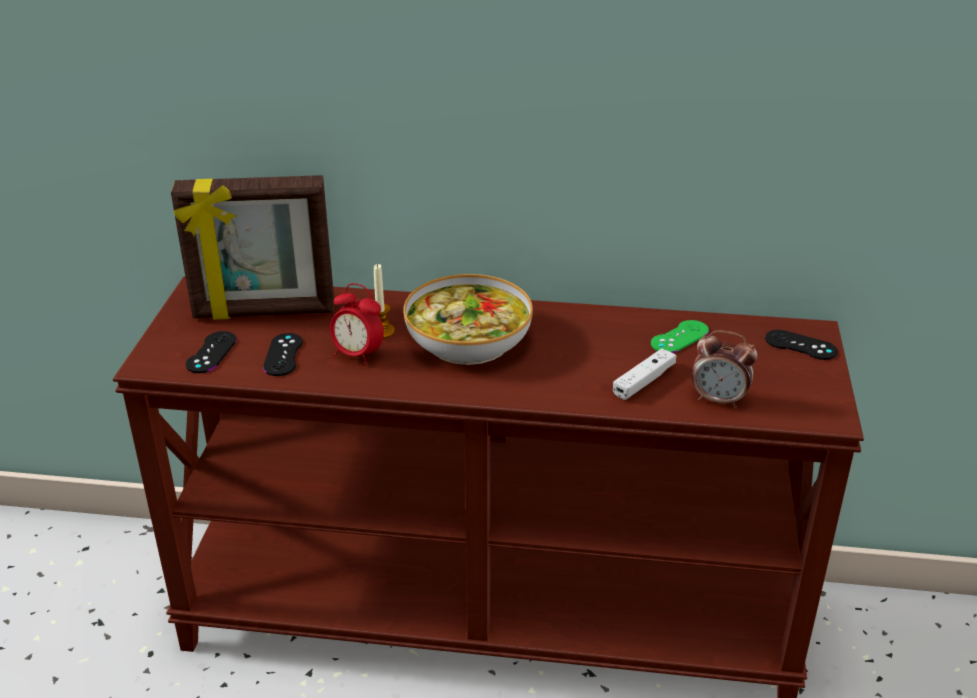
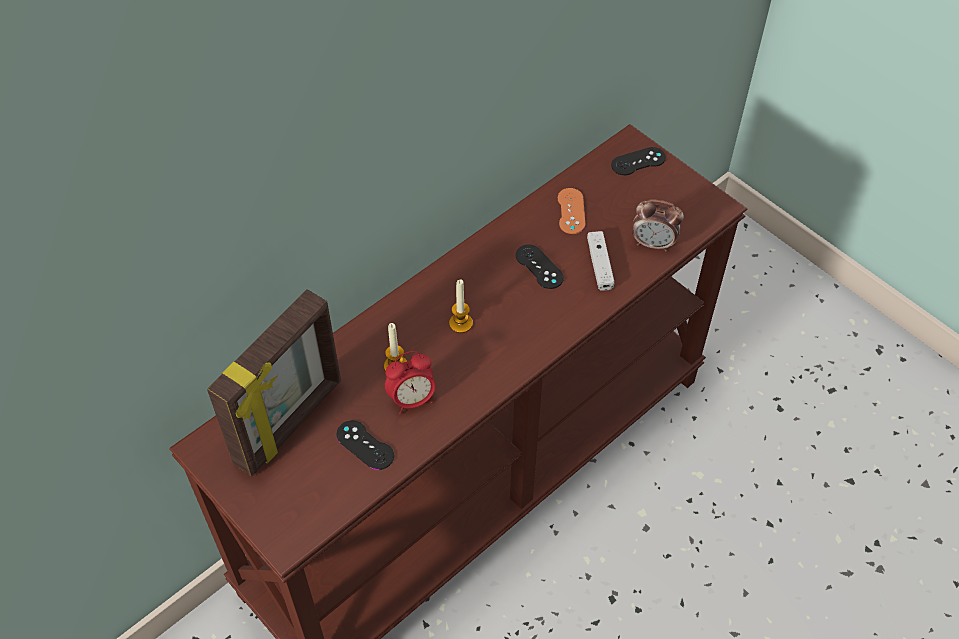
camera: 50 degrees left, 20 degrees up
black game controller [186,331,236,373] -> black game controller moved to [516,245,564,289]
bowl [403,274,533,365] -> candle [449,279,473,333]
green game controller [651,320,709,353] -> orange game controller [558,188,585,234]
alarm clock [692,330,758,408] -> alarm clock turned 45 degrees clockwise [632,199,684,251]

